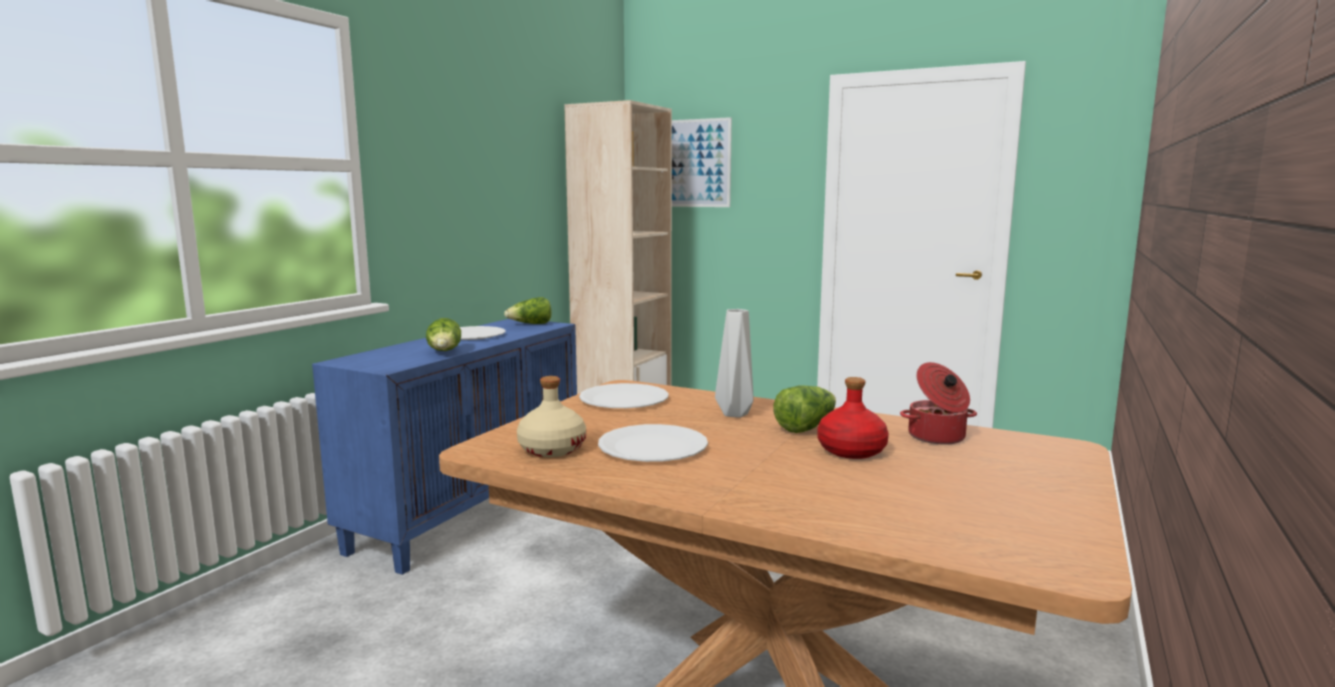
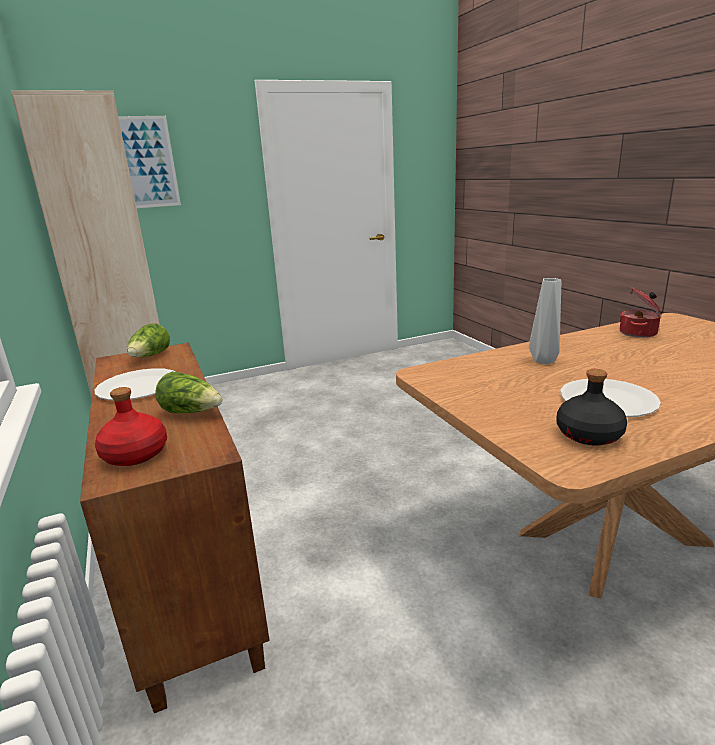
camera: 50 degrees left, 10 degrees up
blue cabinet [312,319,577,575] -> brown cabinet [80,343,270,713]
beige bottle [517,376,586,457] -> black bottle [556,369,627,446]
white plate [579,383,669,408] -> none
lettuce [774,385,836,433] -> none
red bottle [817,377,889,459] -> red bottle moved to [95,387,167,466]

